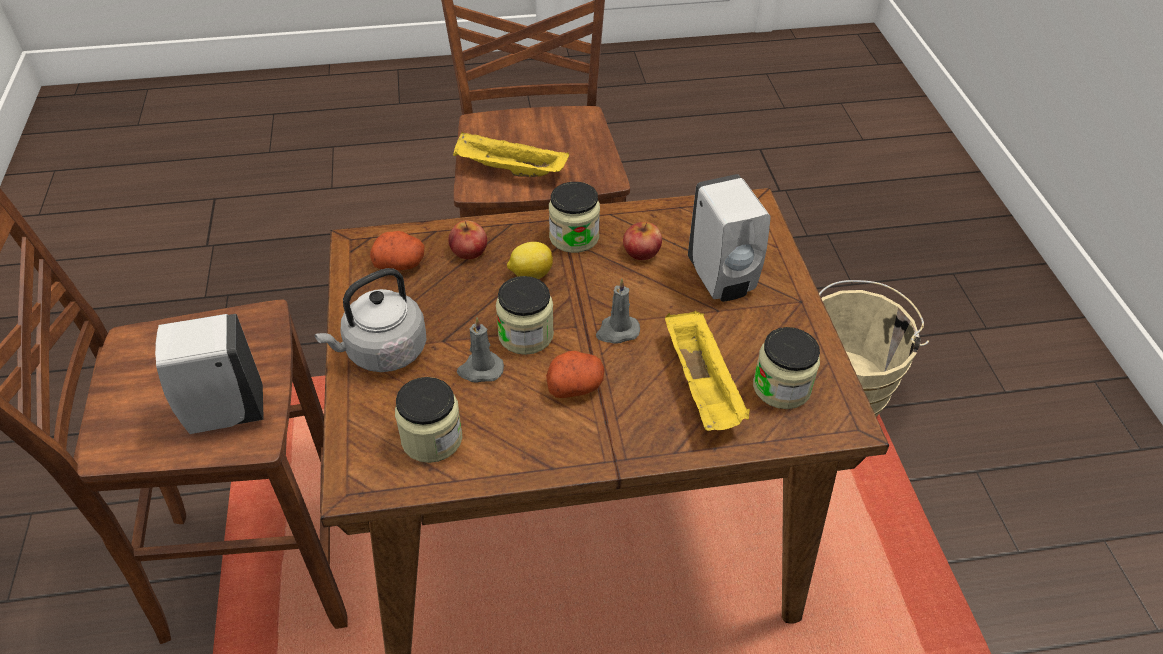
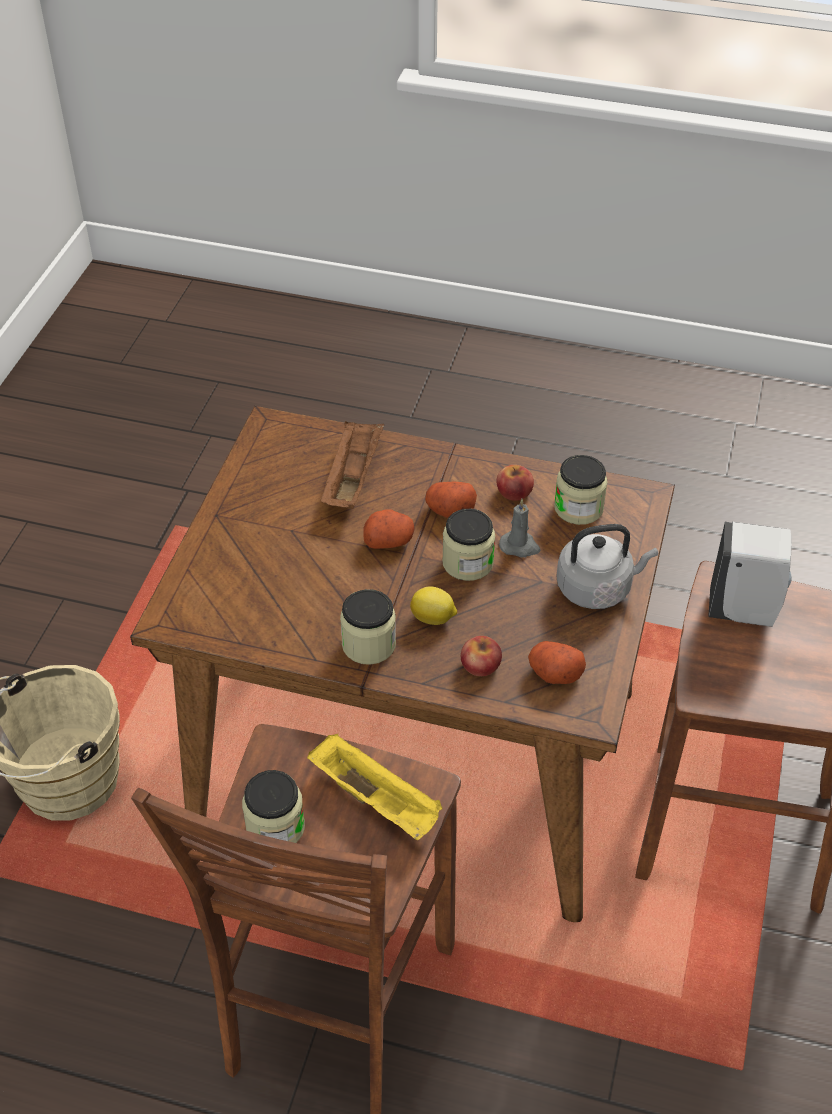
camera: 155 degrees left, 0 degrees up
grey candle [596,279,640,344] -> potato [363,509,415,549]
apple [623,222,662,260] -> apple moved to [496,465,534,501]
yellow tray [665,311,750,431] -> brown tray [321,421,384,509]
white soap dispenser [688,174,771,302] -> none
jar [753,327,820,409] -> jar moved to [242,770,305,843]

